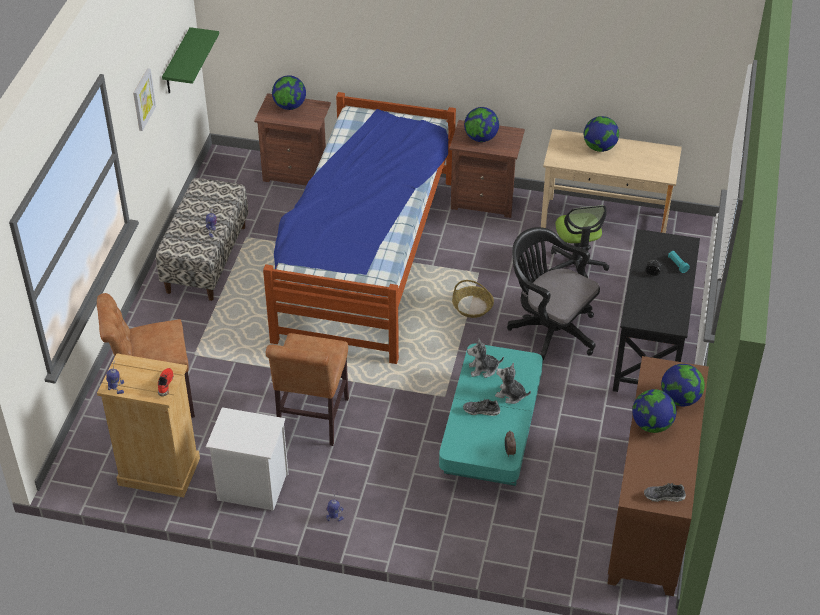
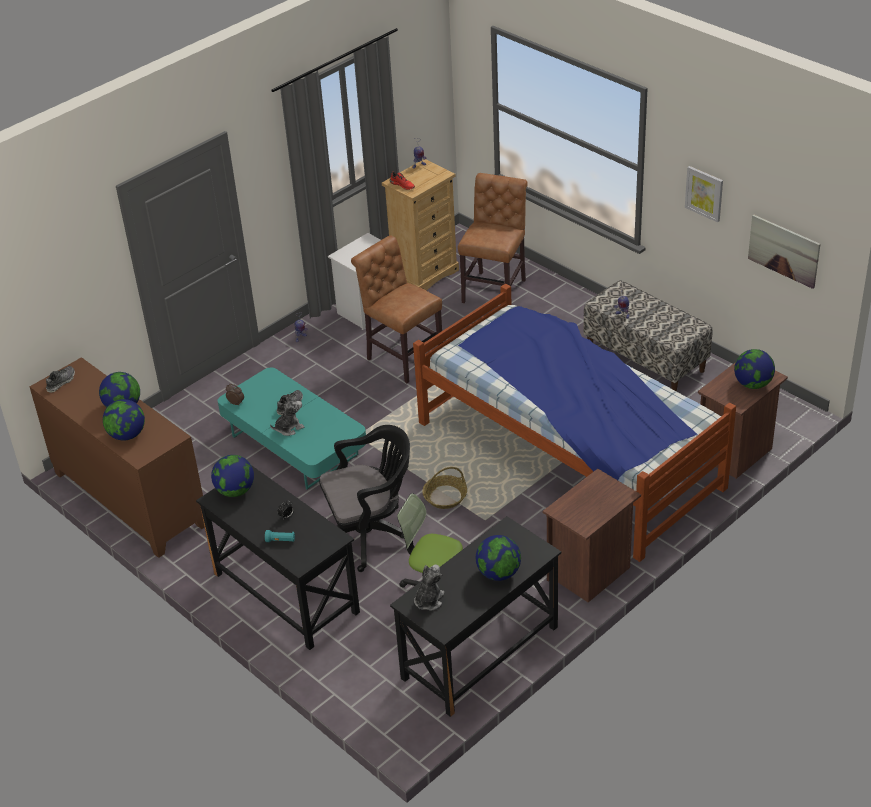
camera: 125 degrees right, 5 degrees down
green shelf [162,27,219,94] -> picture [748,215,821,289]
globe [464,107,499,142] -> globe moved to [211,455,254,497]
plush toy [467,338,504,378] -> plush toy moved to [414,565,444,611]
beige desk [541,129,682,233] -> black desk [390,516,561,717]

